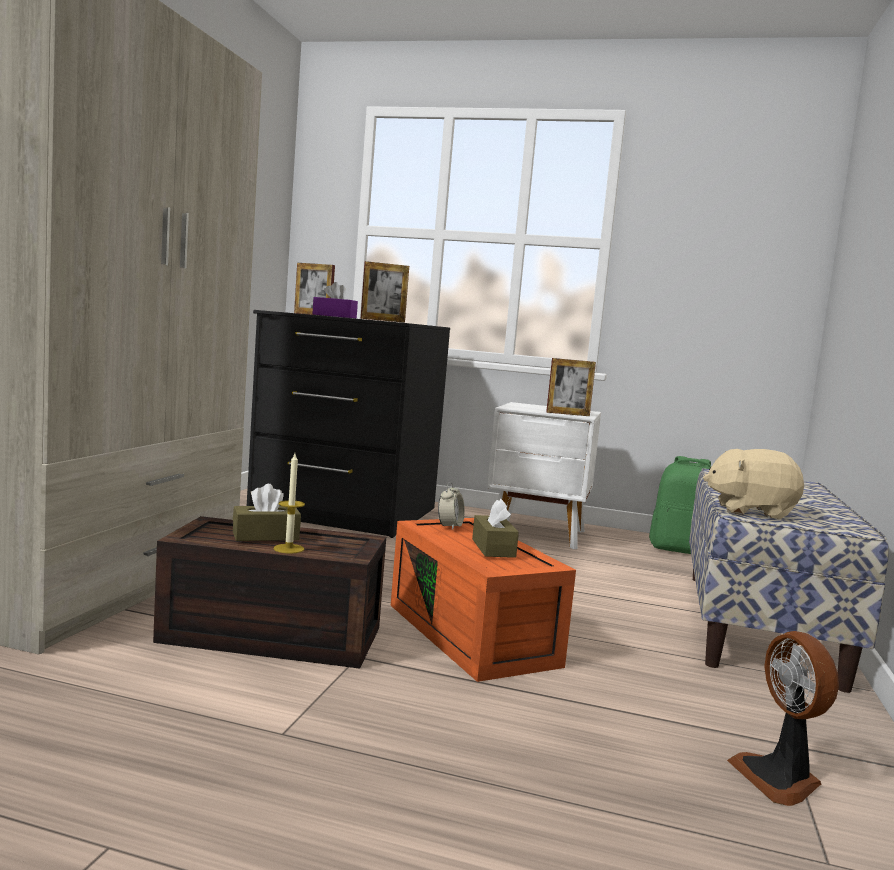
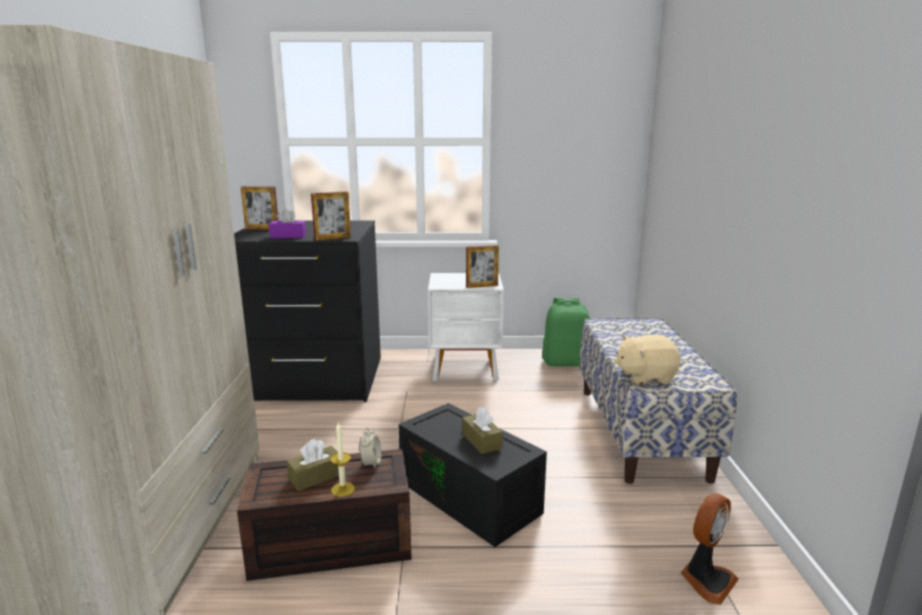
camera: 15 degrees left, 10 degrees up
orange storage box [391,518,576,682] -> black storage box [398,403,547,547]
alarm clock [438,482,465,530] -> alarm clock moved to [359,427,381,468]
fan [727,631,839,806] -> fan turned 105 degrees counterclockwise [681,493,739,605]

